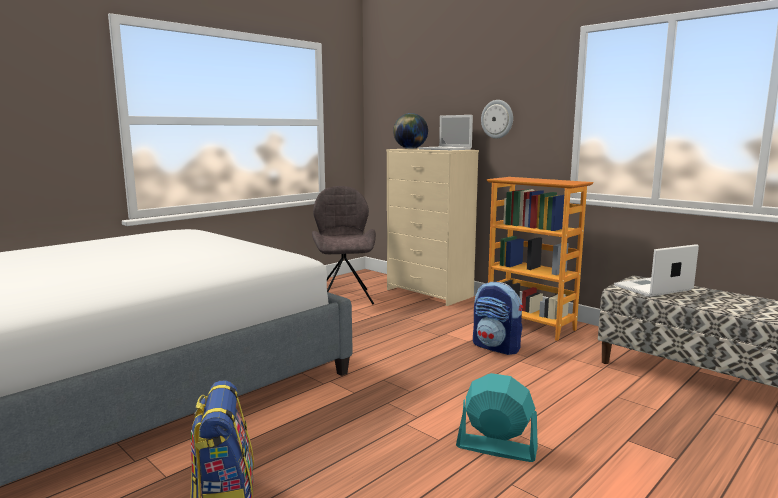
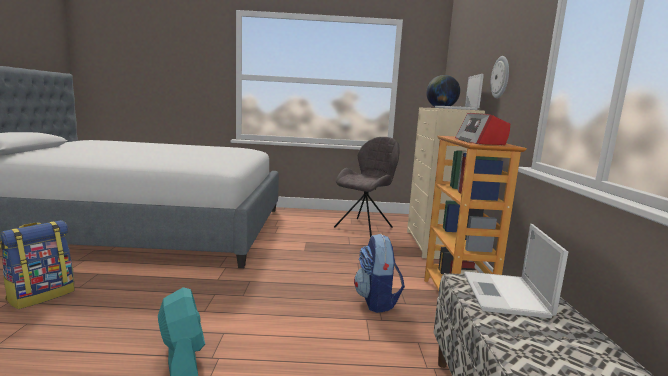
camera: 45 degrees right, 0 degrees up
laptop [614,244,699,297] -> laptop turned 105 degrees counterclockwise [464,224,568,318]
none -> radio [455,113,510,145]

